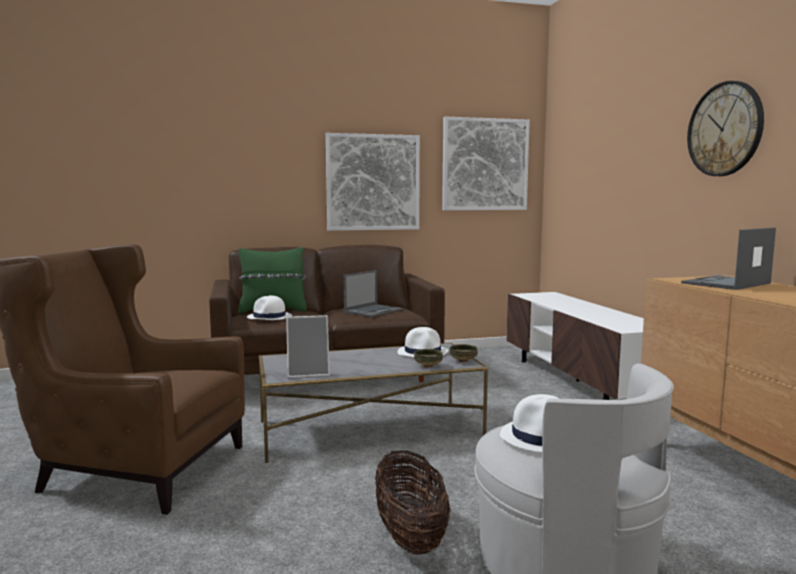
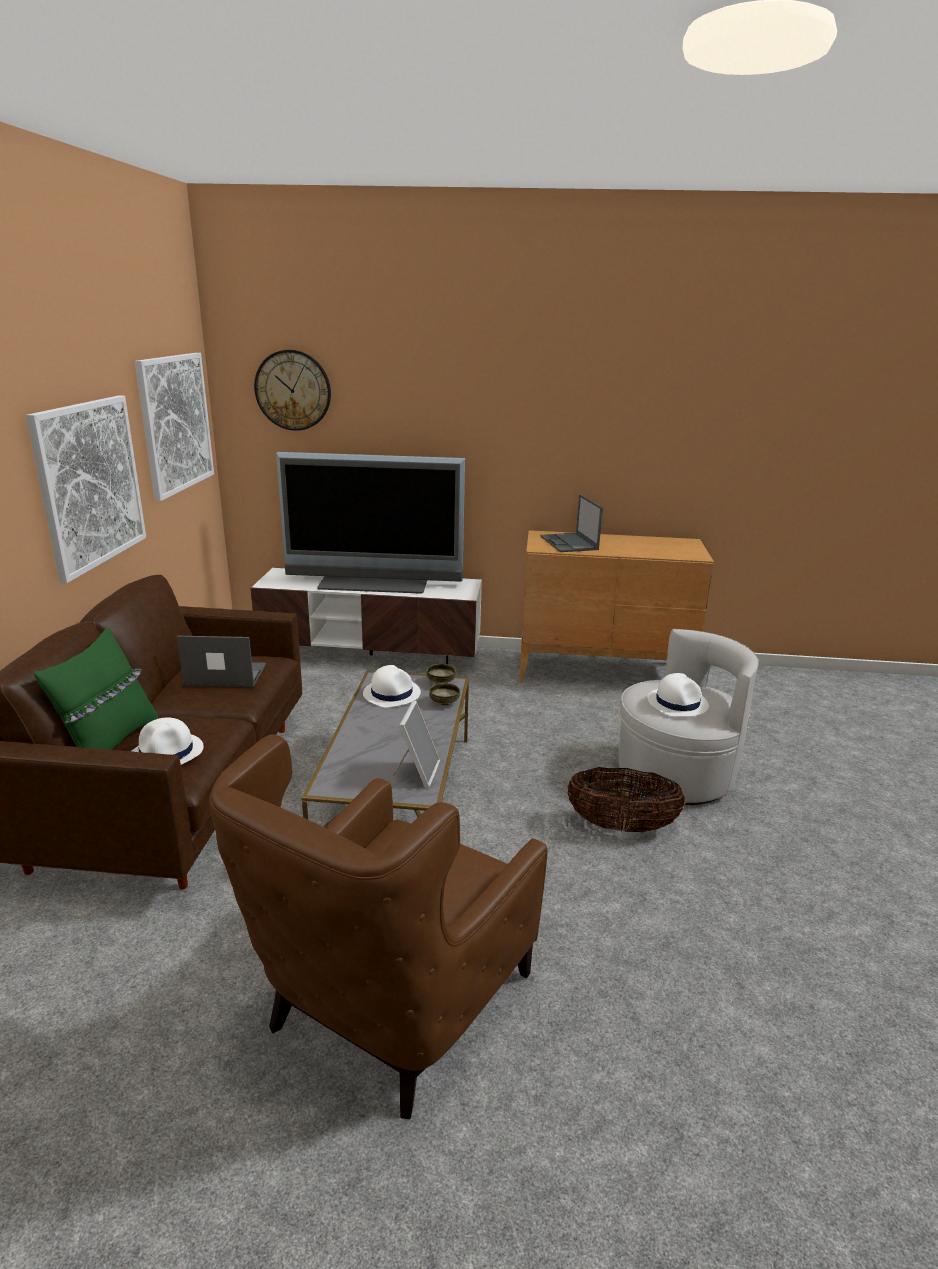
camera: 70 degrees left, 15 degrees up
laptop [343,270,403,317] -> laptop turned 60 degrees counterclockwise [177,636,266,687]
wall clock [687,81,764,176] -> wall clock moved to [254,350,331,431]
none -> television [276,452,465,594]

